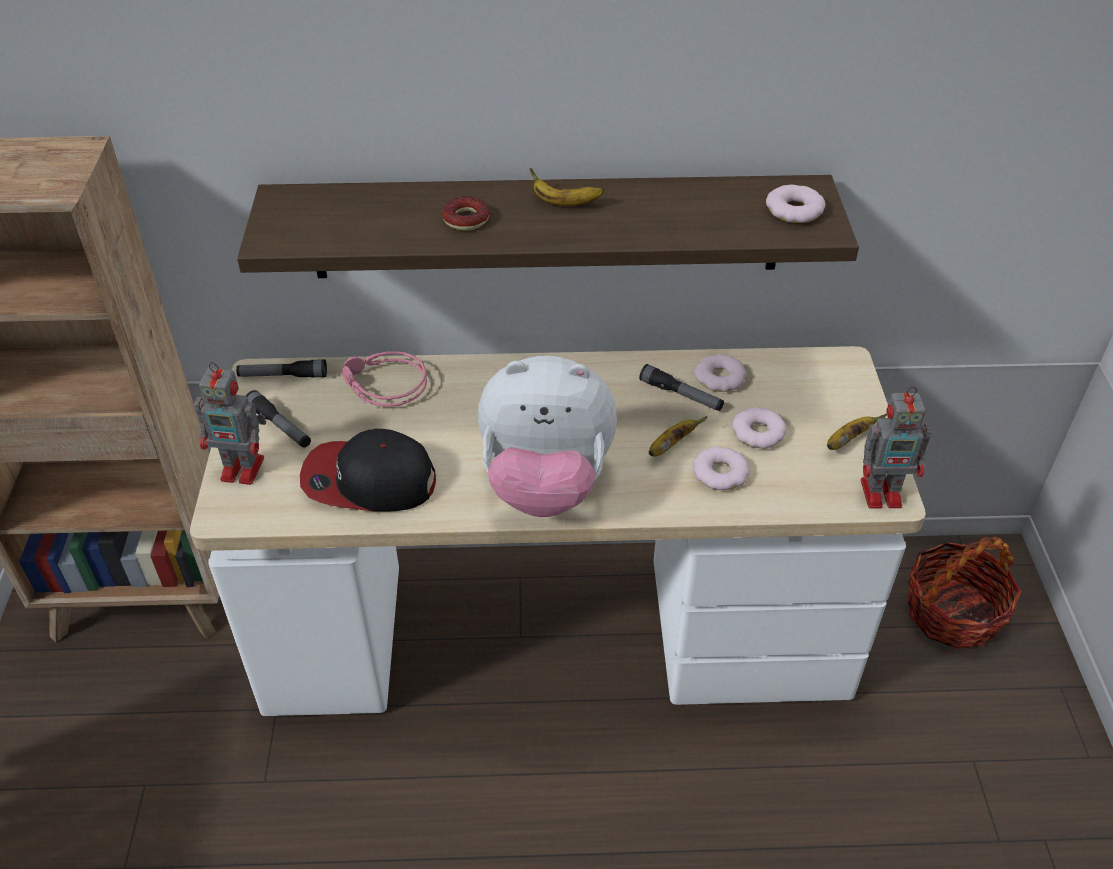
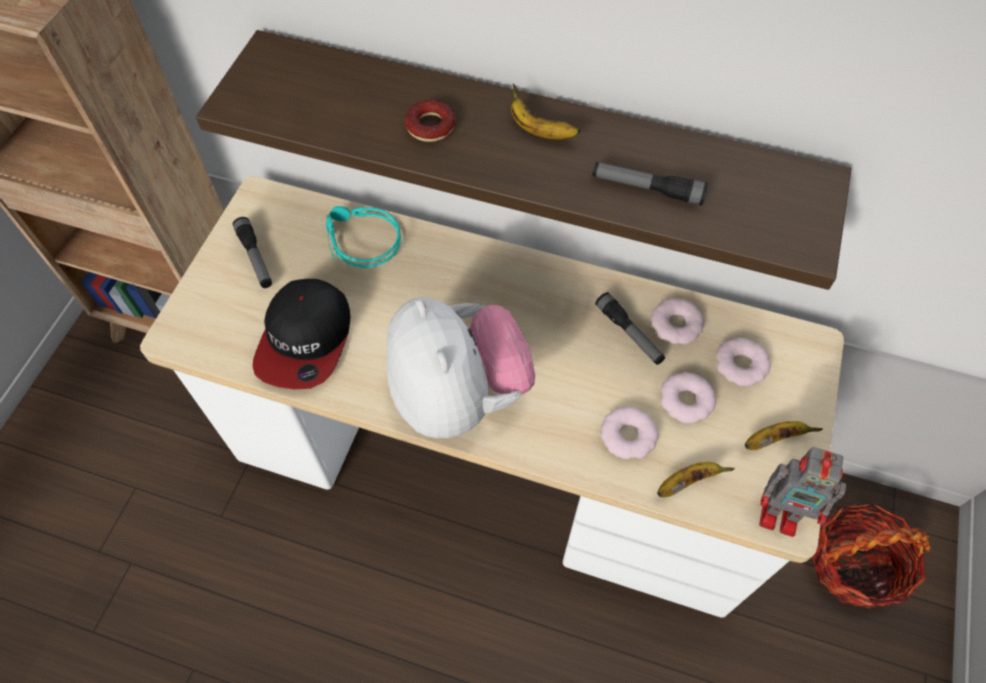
camera: 20 degrees right, 15 degrees up
toy robot [194,362,266,485] -> none
flashlight [236,359,327,378] -> flashlight moved to [592,162,708,206]
cap [300,429,436,512] -> cap turned 105 degrees counterclockwise [253,279,350,389]
pink headphones [342,351,427,407] -> turquoise headphones [326,206,401,268]
plush toy [478,356,617,517] -> plush toy turned 135 degrees counterclockwise [386,297,535,438]
banana [649,416,708,457] -> banana moved to [657,462,735,497]
donut [766,185,825,223] -> donut moved to [716,337,771,386]

